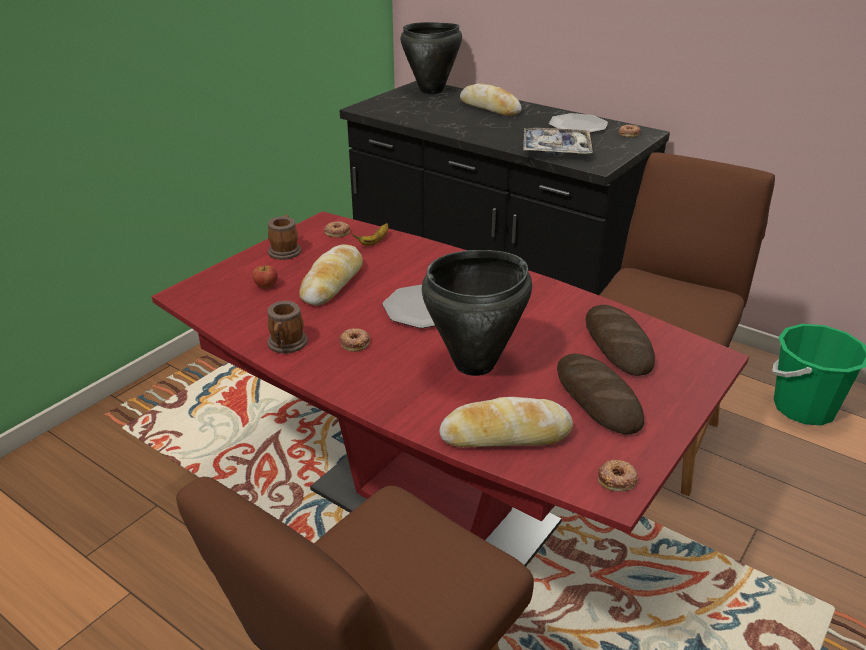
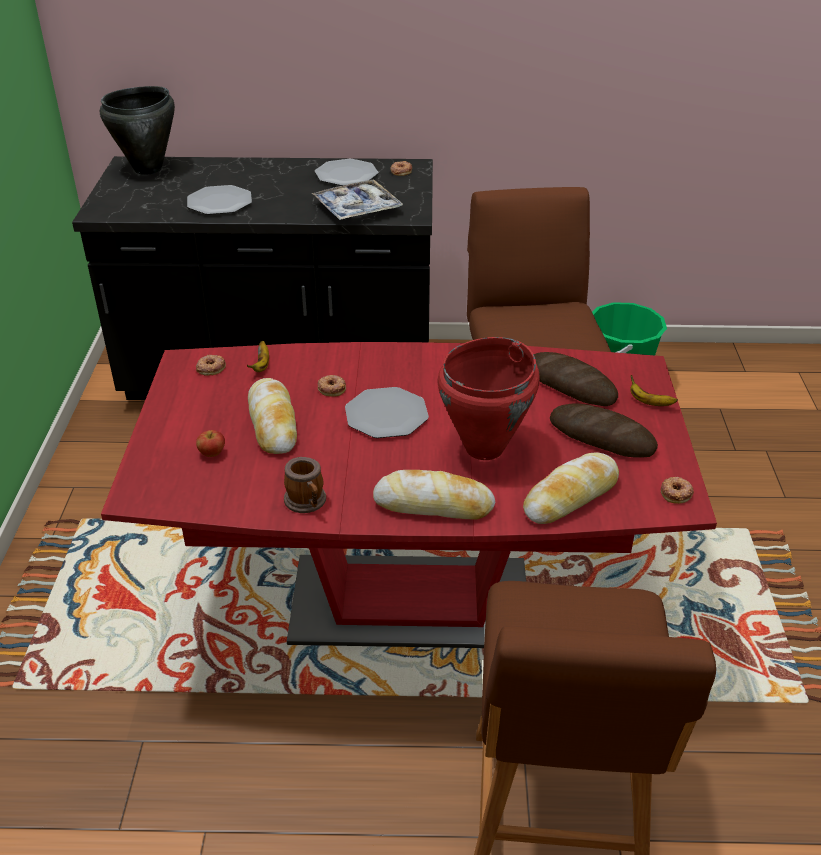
camera: 35 degrees left, 5 degrees up
mug [268,215,301,260] -> none
donut [340,328,370,352] -> donut moved to [318,375,346,397]
black cooking pot [421,250,532,376] -> red cooking pot [438,337,540,460]
bread [460,84,521,116] -> bread moved to [373,470,495,520]
none -> plate [187,185,252,215]
none -> banana [630,375,678,406]

